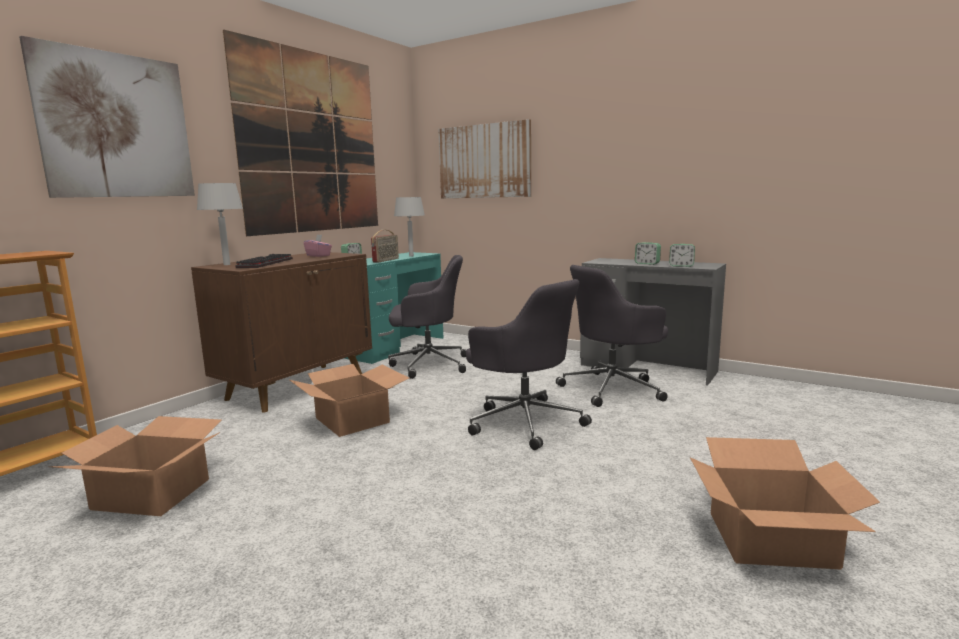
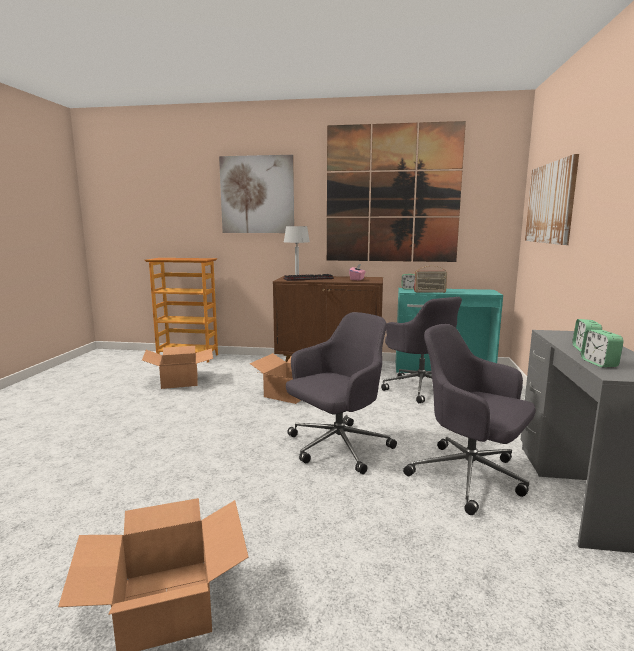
camera: 65 degrees right, 0 degrees up
grey table lamp [394,197,425,257] -> none
grey office chair [466,279,592,450] -> grey office chair turned 150 degrees counterclockwise [286,312,397,474]

